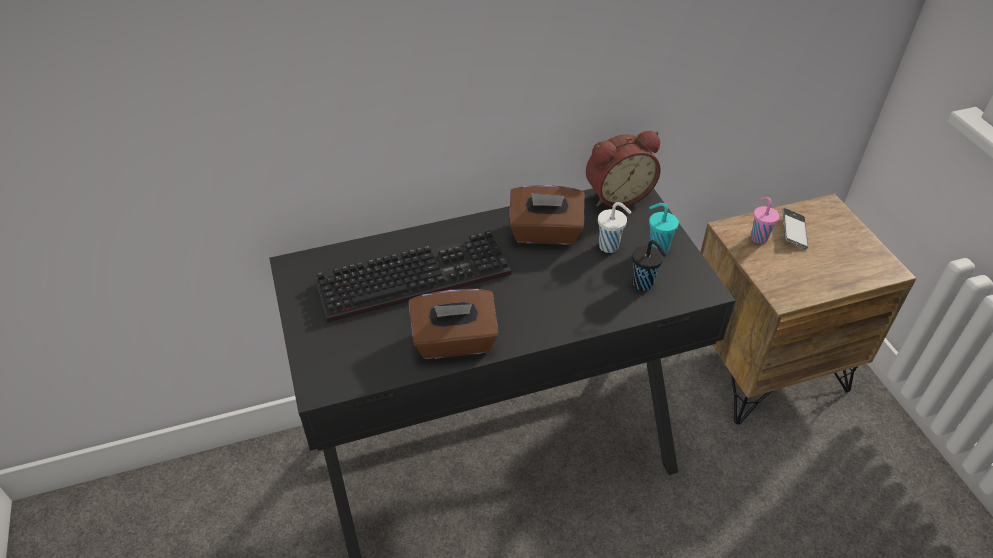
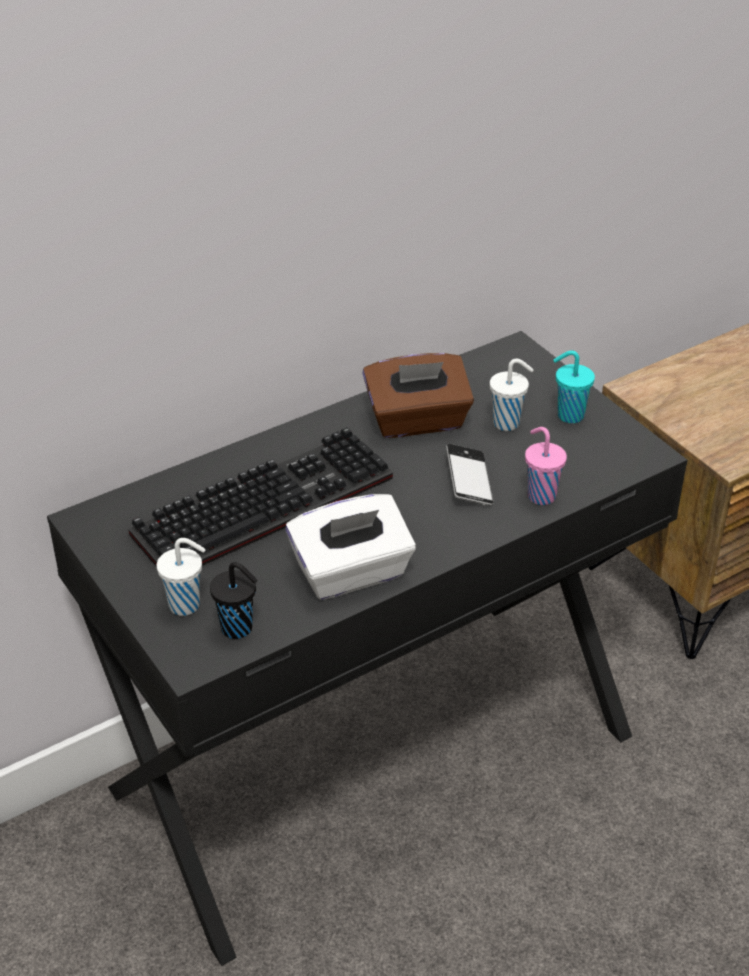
camera: 15 degrees left, 5 degrees down
brown tissue box [409,289,499,359] -> white tissue box [286,494,416,600]
alarm clock [586,131,661,208] -> none
black cup [632,240,666,291] -> black cup moved to [210,562,258,639]
pink cup [751,197,779,244] -> pink cup moved to [525,427,567,505]
phone [783,208,808,249] -> phone moved to [446,444,494,506]
none -> white cup [157,538,205,616]

